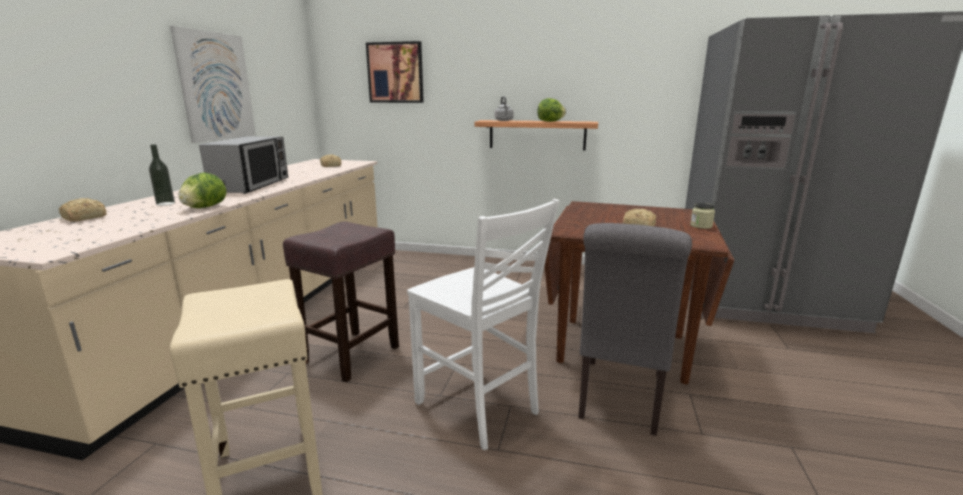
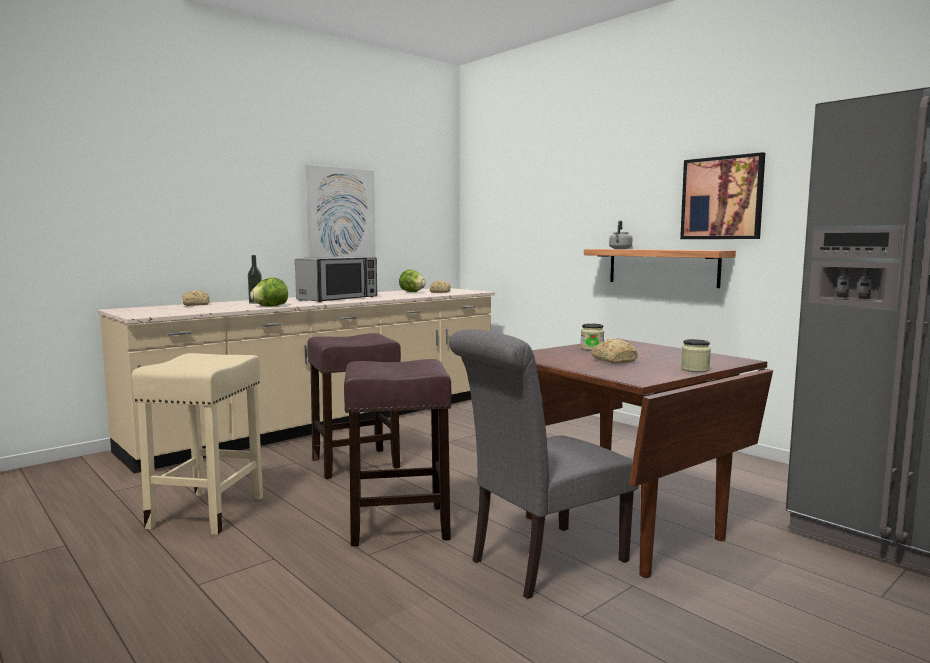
camera: 35 degrees right, 10 degrees down
picture [366,41,424,103] -> picture moved to [680,152,765,239]
white chair [407,199,560,450] -> brown stool [344,359,451,546]
lettuce [537,98,566,122] -> lettuce moved to [399,270,426,292]
none -> jar [581,324,604,351]

